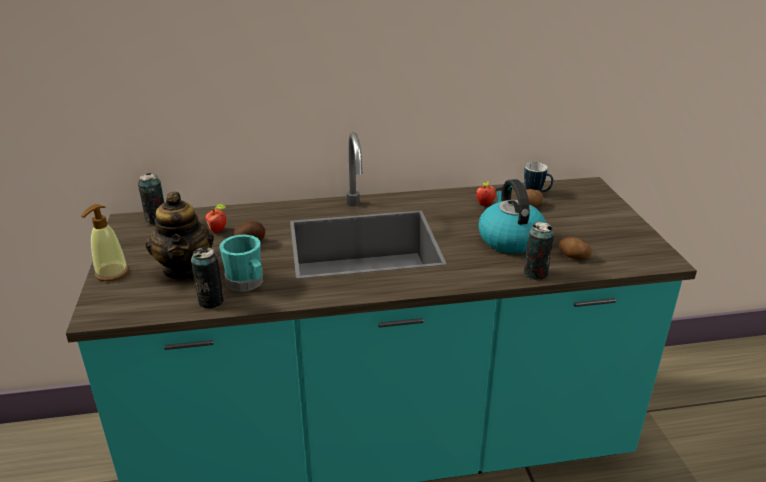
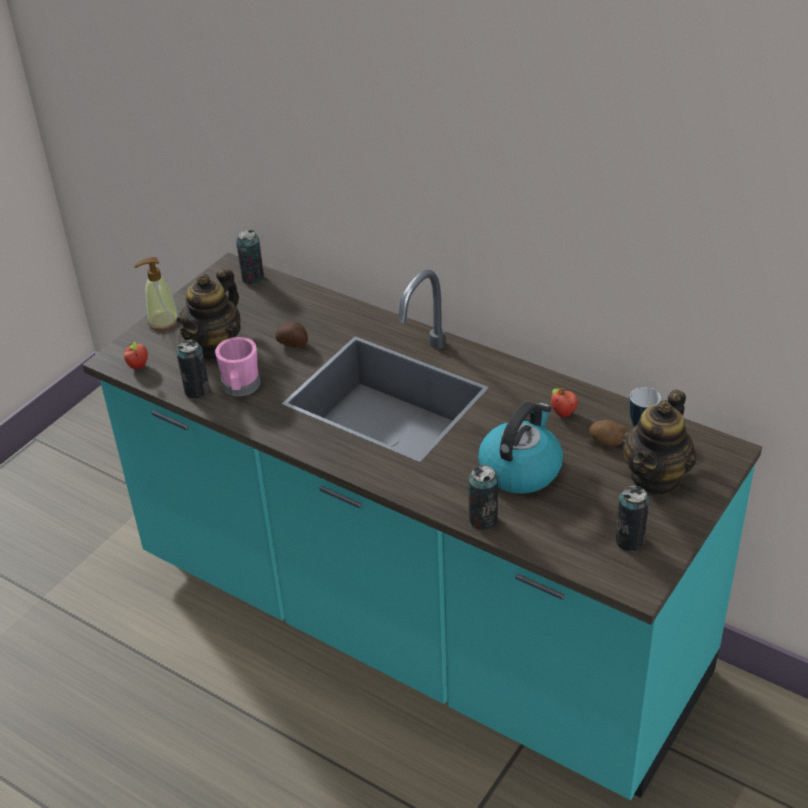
camera: 45 degrees right, 10 degrees up
apple [205,204,226,233] -> apple moved to [124,342,148,369]
turquoise mug [220,234,263,292] -> pink mug [215,337,261,396]
potato [559,237,592,260] -> none
none -> can [616,485,649,552]
none -> teapot [621,390,697,495]

